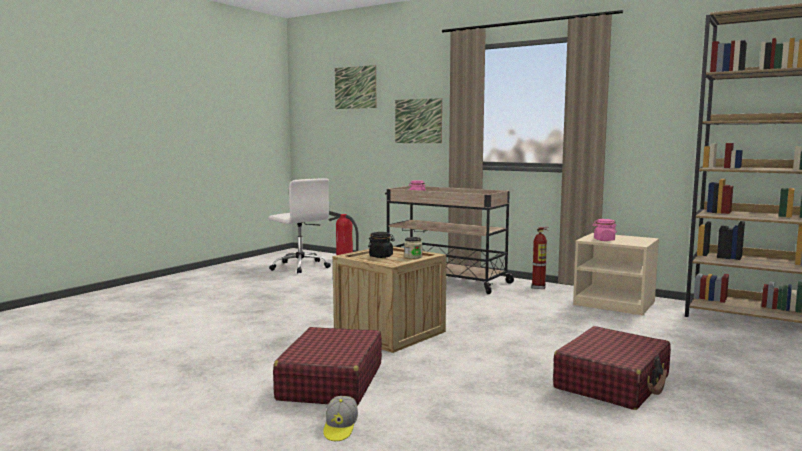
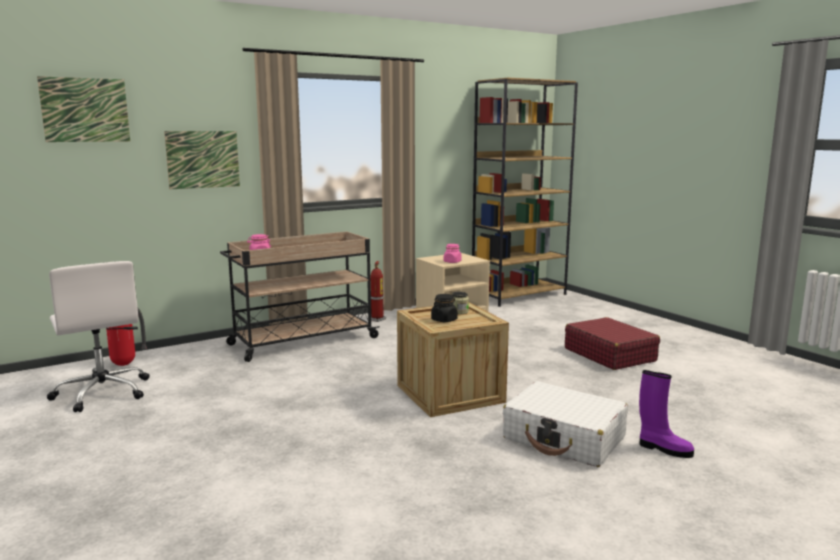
camera: 65 degrees left, 5 degrees up
white office chair [268,178,331,273] -> white office chair turned 75 degrees clockwise [47,261,149,412]
red suitcase [273,327,382,406] -> white suitcase [503,381,628,467]
cap [323,396,358,441] -> purple boot [639,370,694,458]

